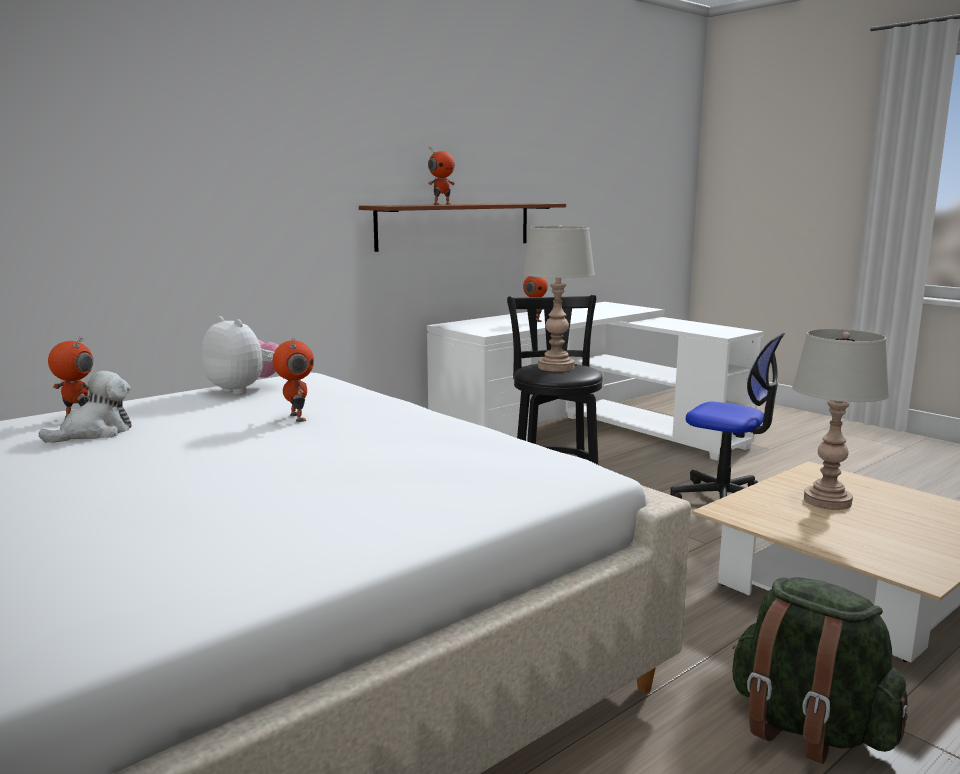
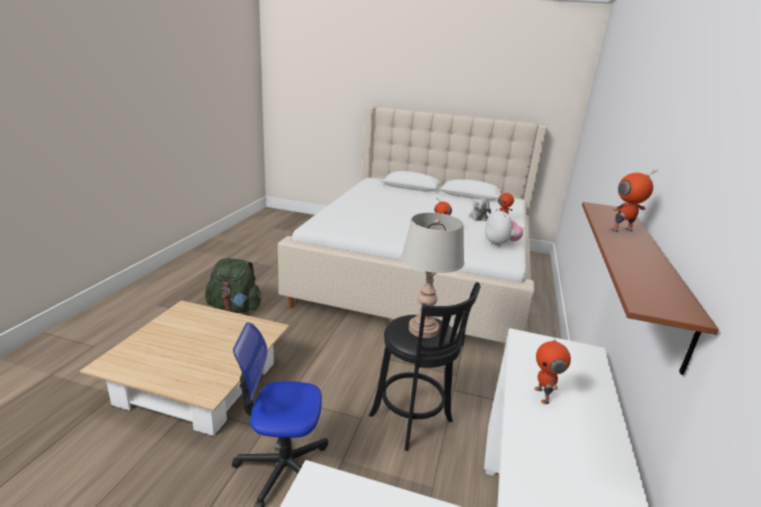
camera: 145 degrees right, 10 degrees up
plush toy [202,316,279,395] -> plush toy turned 105 degrees counterclockwise [485,208,523,247]
toy robot [428,147,455,205] -> toy robot turned 60 degrees clockwise [611,169,658,232]
grey table lamp [792,329,889,510] -> none

